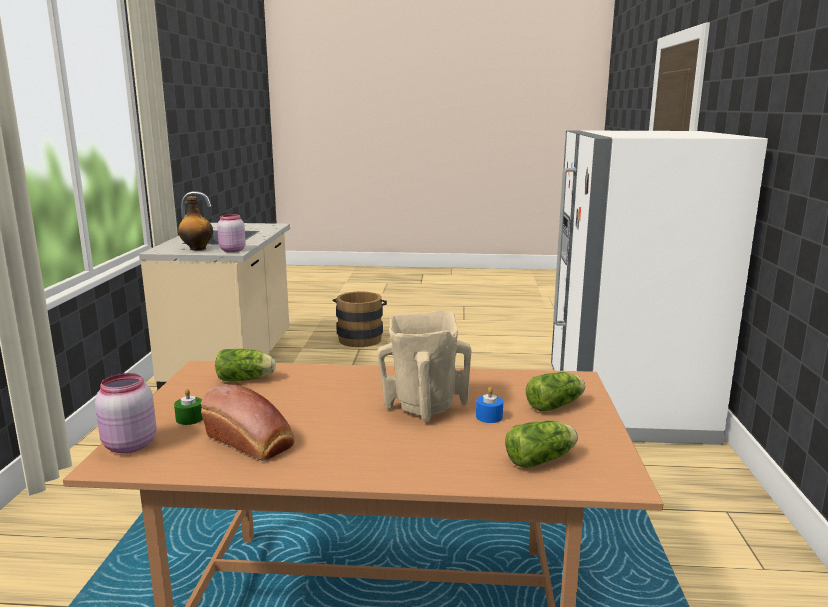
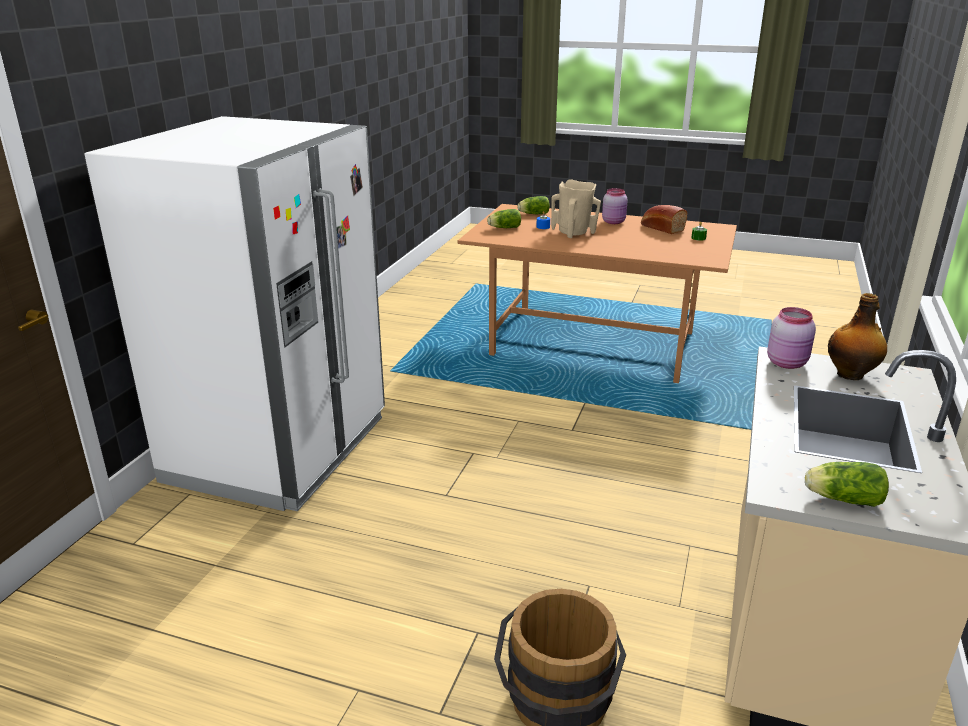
camera: 165 degrees left, 10 degrees up
pink jar [95,373,157,453] -> pink jar moved to [602,188,628,224]
lettuce [215,349,276,381] -> lettuce moved to [805,462,889,507]

